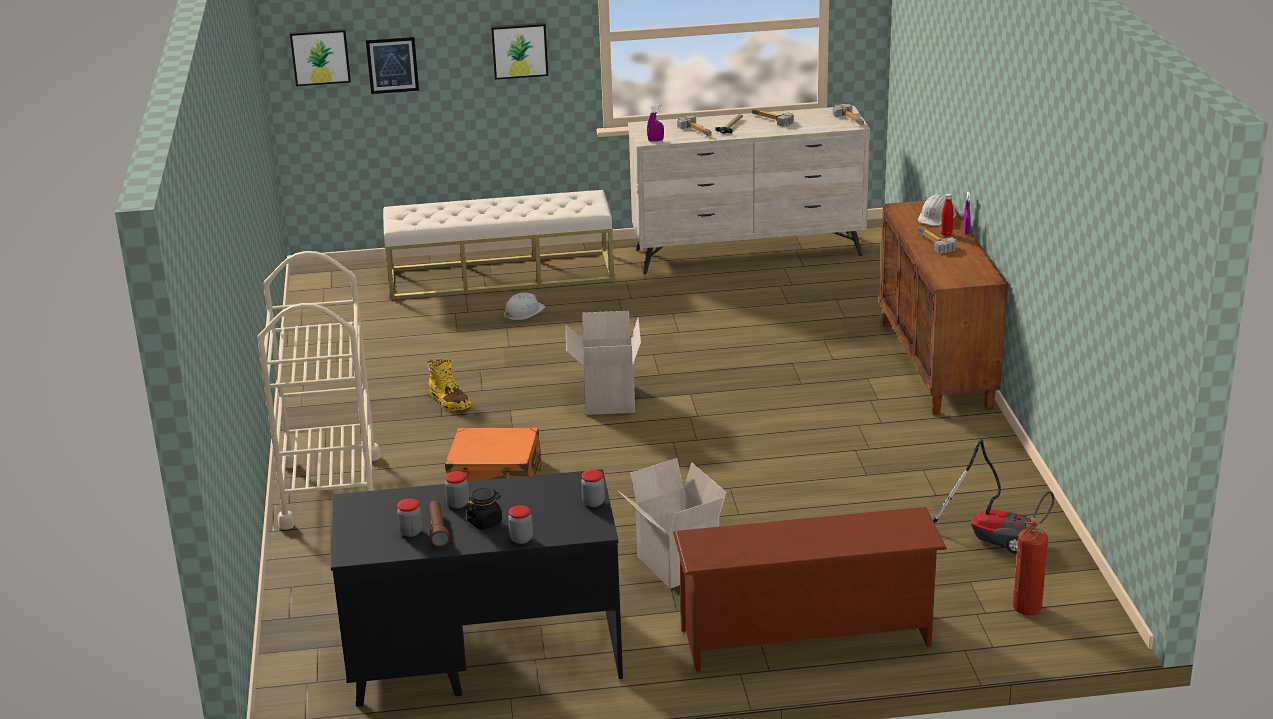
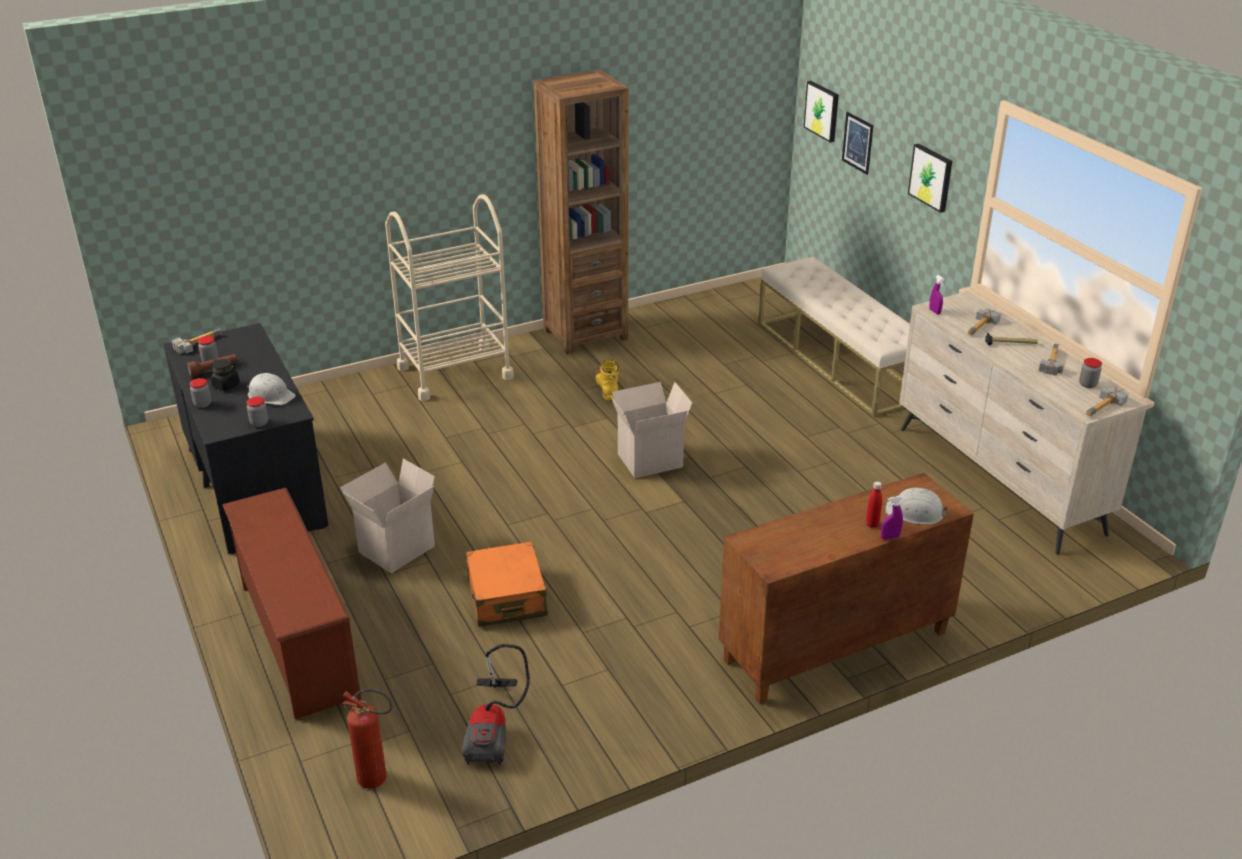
camera: 70 degrees right, 5 degrees up
yellow boot [427,359,471,411] -> yellow boot turned 135 degrees clockwise [596,360,619,401]
orange suitcase [445,427,542,482] -> orange suitcase moved to [466,541,548,627]
jar [445,471,469,508] -> jar moved to [1079,358,1102,388]
white hard hat [504,292,546,320] -> white hard hat moved to [247,373,296,405]
hammer [918,226,957,254] -> hammer moved to [172,329,222,354]
none -> brown bookcase [534,70,628,355]

